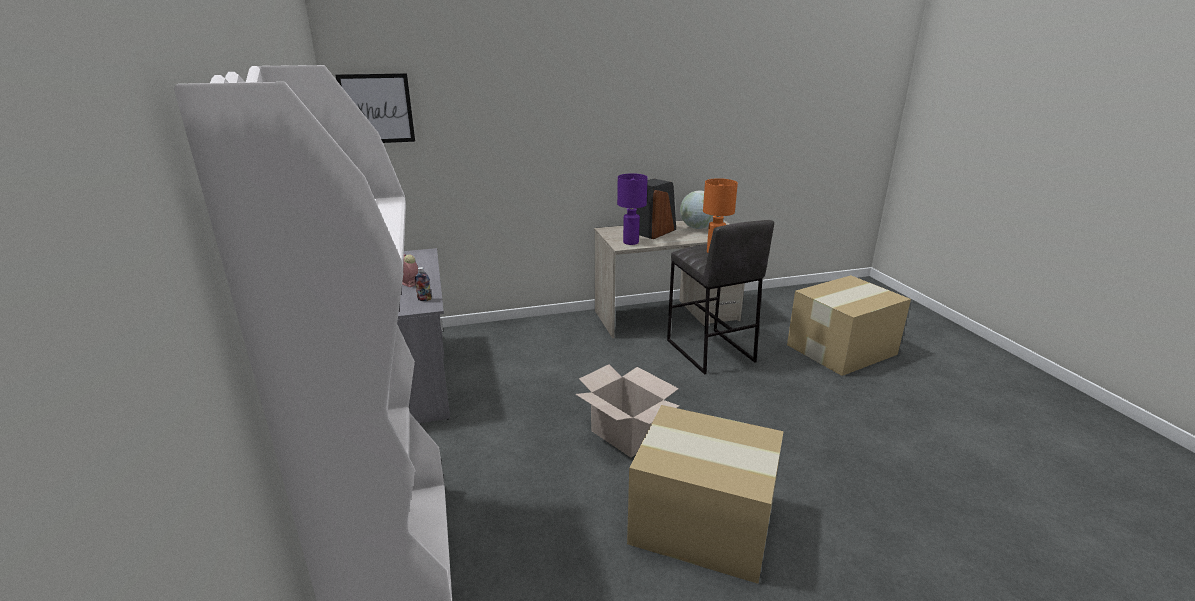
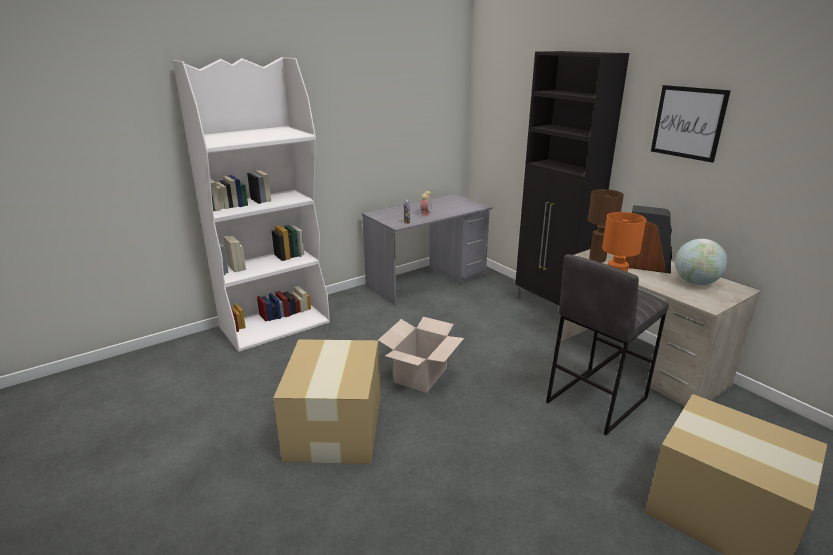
camera: 70 degrees right, 0 degrees up
picture [336,73,415,143] -> picture moved to [651,85,731,163]
purple table lamp [617,173,648,245] -> brown table lamp [588,189,624,262]
none -> black cabinet [515,51,629,305]

